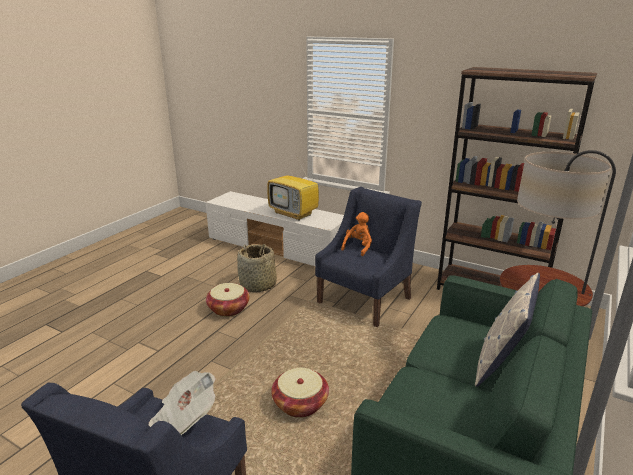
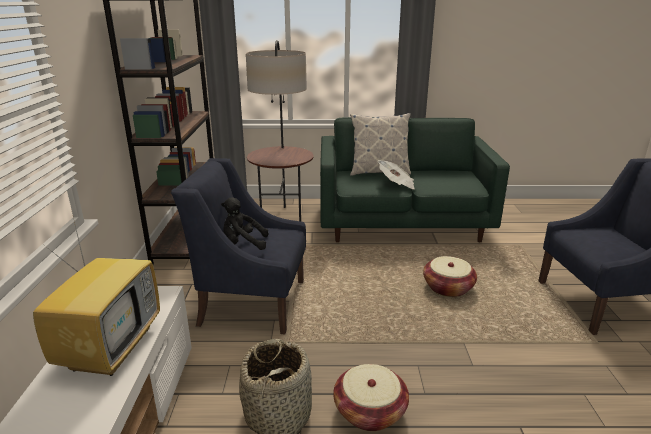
camera: 120 degrees left, 0 degrees up
newspaper [149,371,216,435] -> newspaper moved to [378,160,415,189]
orange plush toy [341,212,372,256] -> black plush toy [221,198,268,250]

